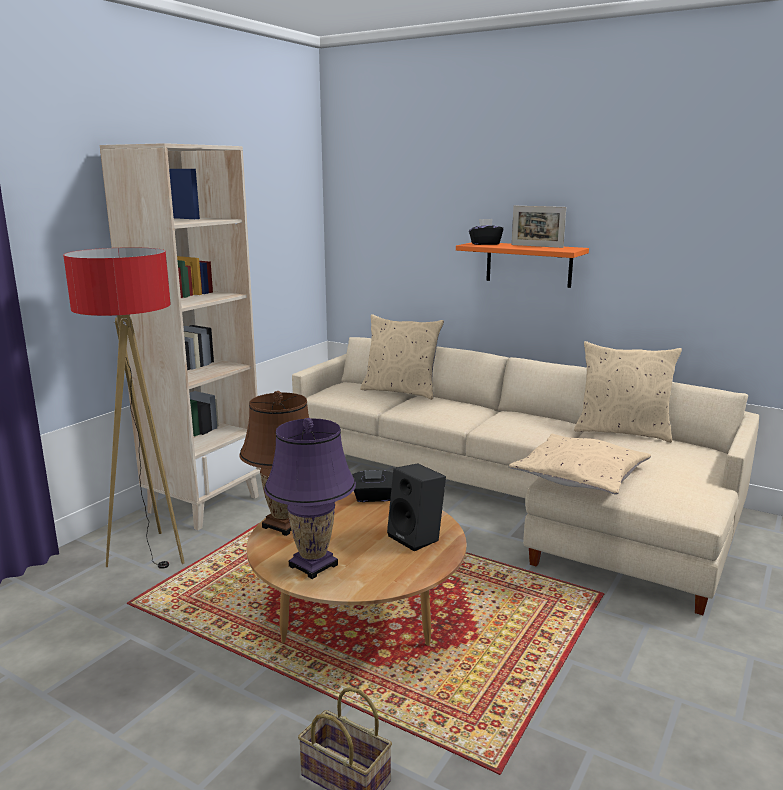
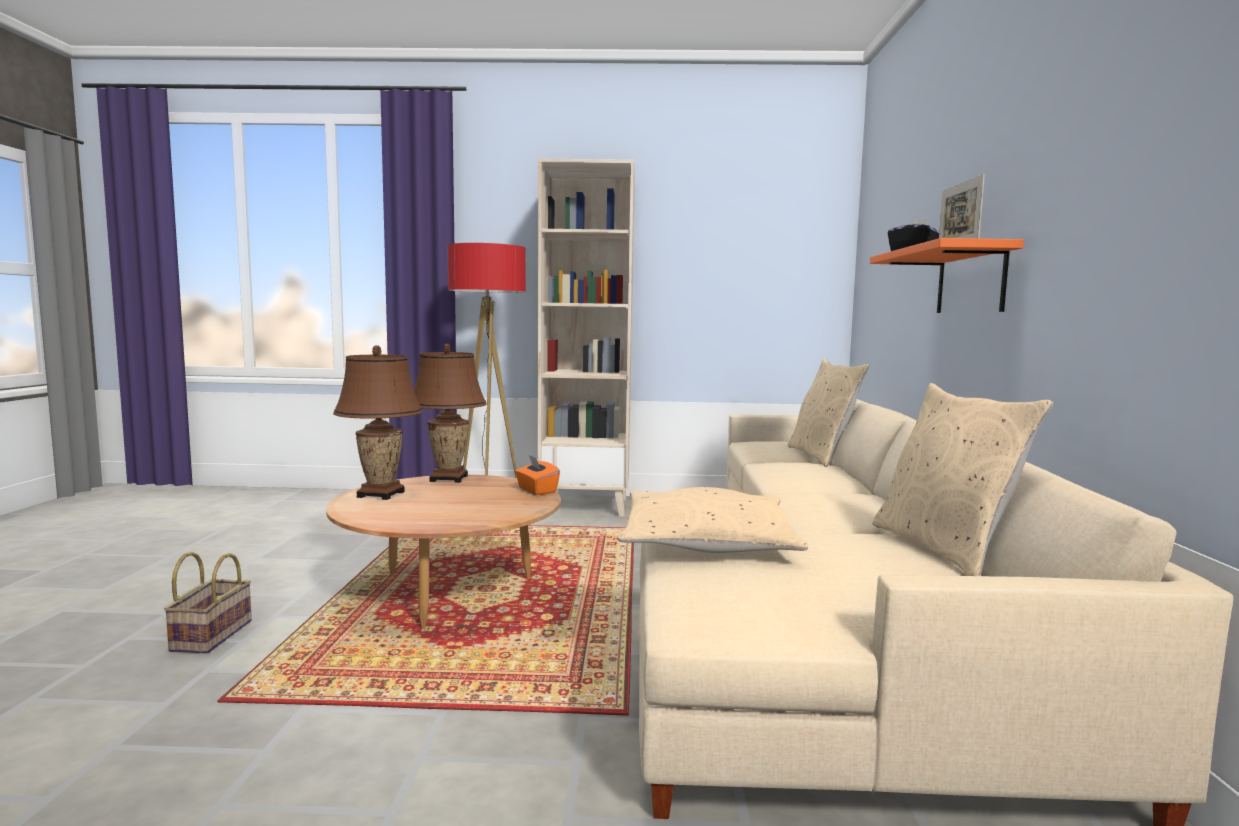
camera: 60 degrees right, 10 degrees down
purple table lamp [264,418,356,579] -> brown table lamp [333,345,423,500]
black tissue box [352,470,393,502] -> orange tissue box [515,455,560,495]
black speaker [387,463,446,551] -> none

